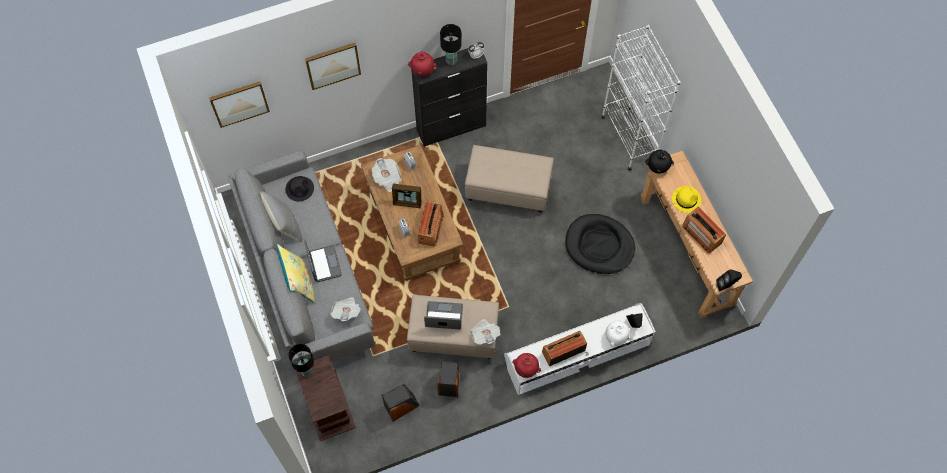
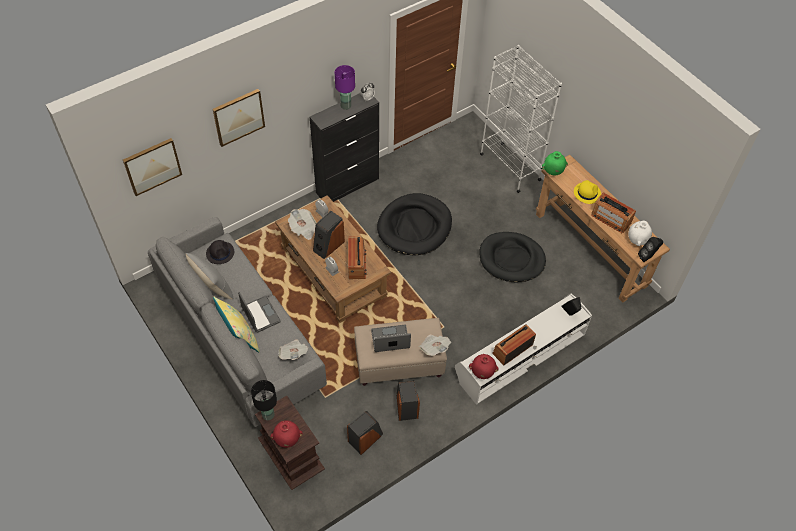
camera: 15 degrees left, 10 degrees down
picture frame [392,184,422,208] -> speaker [313,211,345,259]
red vase [408,51,437,77] -> red vase moved to [270,420,303,448]
black table lamp [440,24,462,65] -> purple table lamp [335,65,355,110]
beige ottoman [465,145,554,213] -> black dog bed [377,193,452,255]
white vase [605,321,630,347] -> white vase moved to [628,221,652,246]
black vase [645,149,674,174] -> green vase [542,151,568,175]

